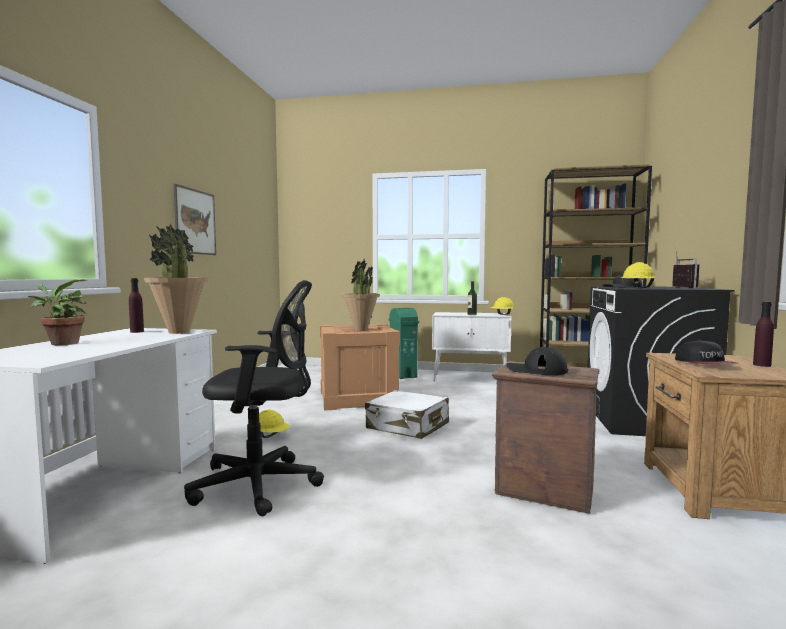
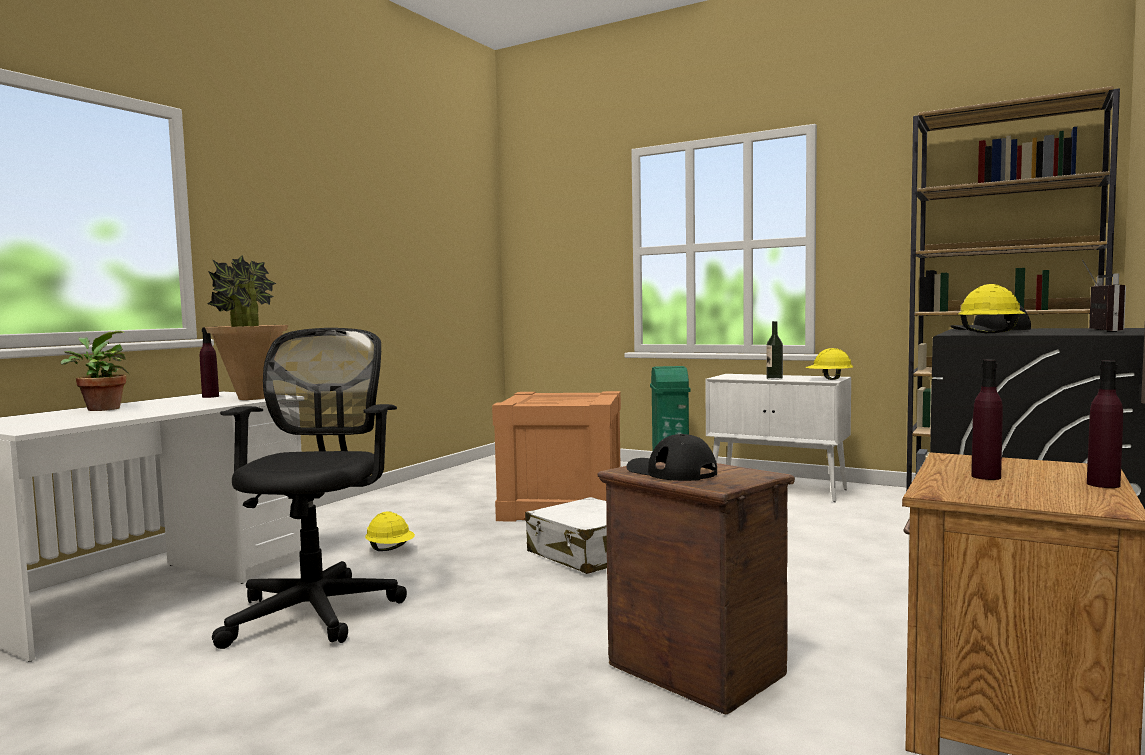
camera: 20 degrees right, 0 degrees up
picture [173,184,216,255] -> none
black office chair [184,280,324,516] -> black office chair turned 105 degrees counterclockwise [212,328,407,649]
potted plant [342,260,380,331] -> none
cap [675,340,737,364] -> purple bottle [971,360,1003,480]

